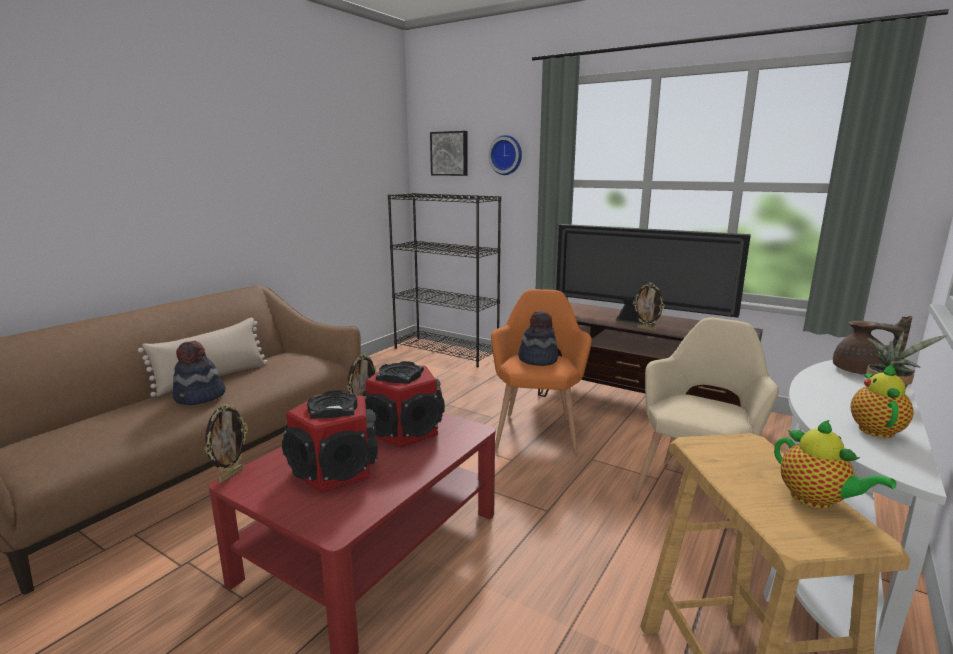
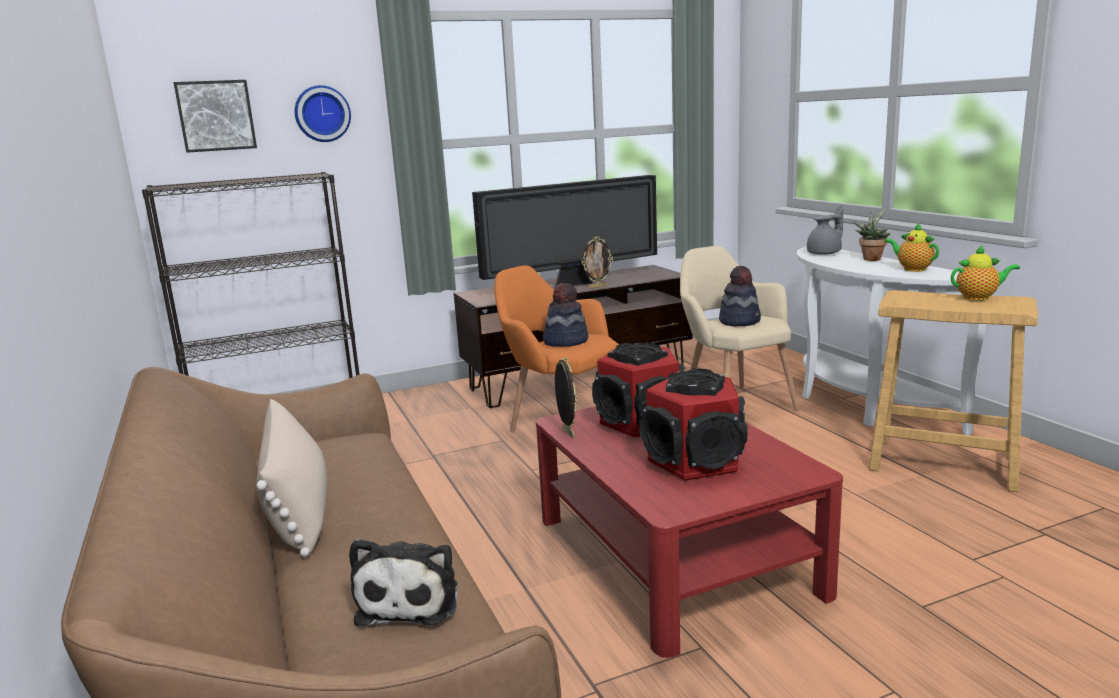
camera: 55 degrees left, 0 degrees up
hat [173,341,226,405] -> hat moved to [719,265,761,327]
picture frame [205,404,248,483] -> none
brown teapot [833,316,912,375] -> grey teapot [807,206,843,255]
none -> plush toy [349,539,458,626]

